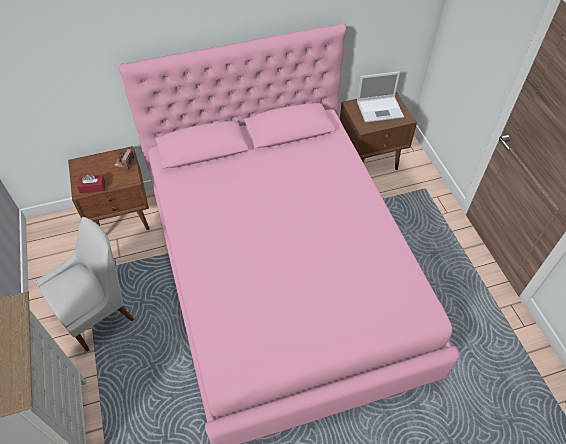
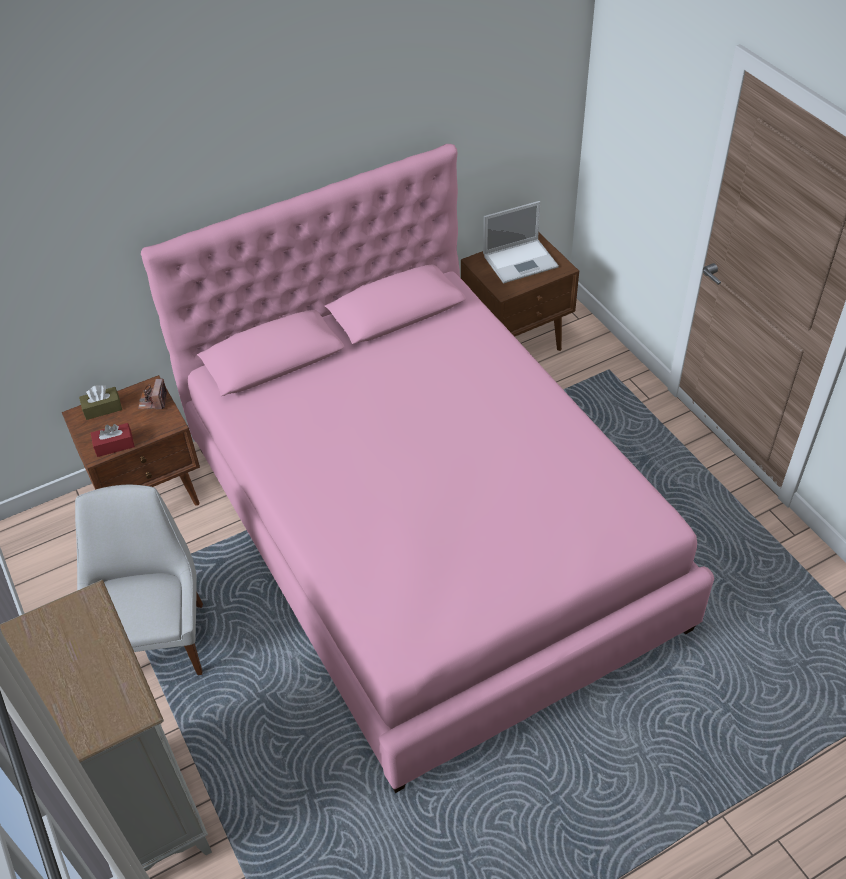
camera: 10 degrees left, 5 degrees down
white chair [36,217,134,352] -> white chair turned 45 degrees counterclockwise [75,485,203,675]
none -> brown tissue box [79,385,122,420]

